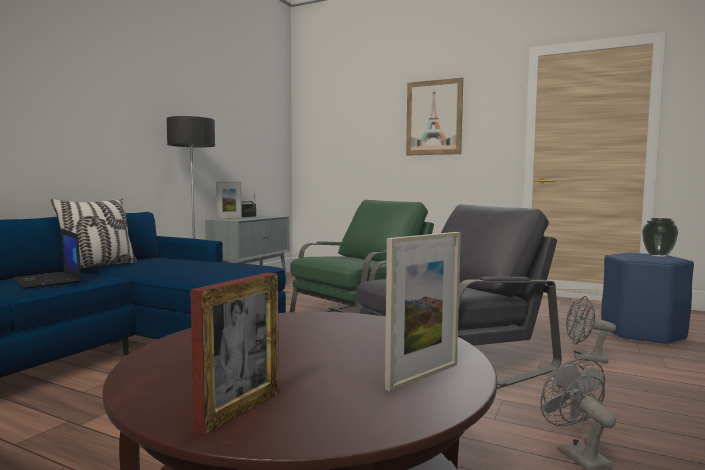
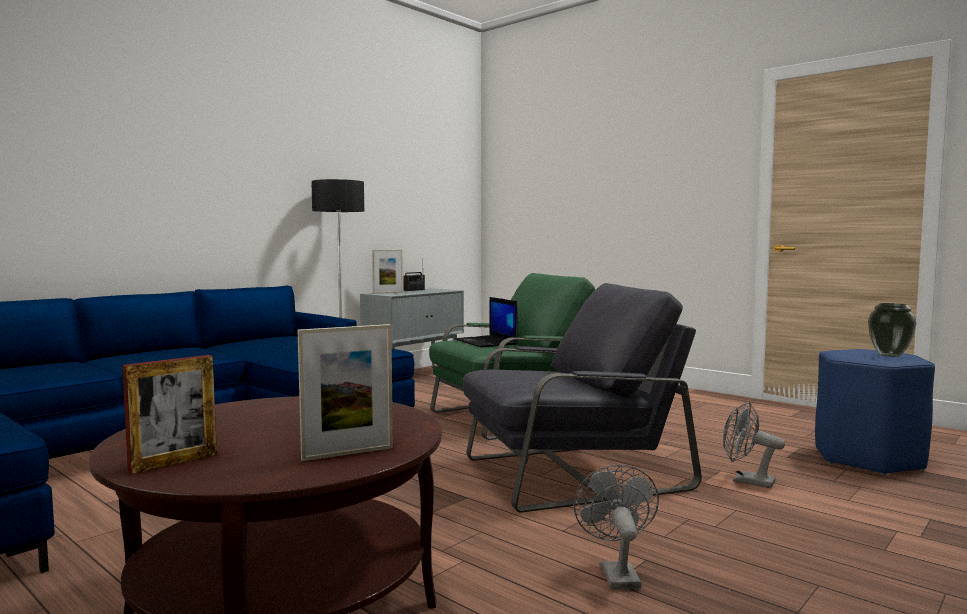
camera: 15 degrees right, 0 degrees up
laptop [12,229,81,289] -> laptop moved to [455,297,518,348]
pillow [51,199,138,270] -> none
picture [406,78,463,156] -> none

